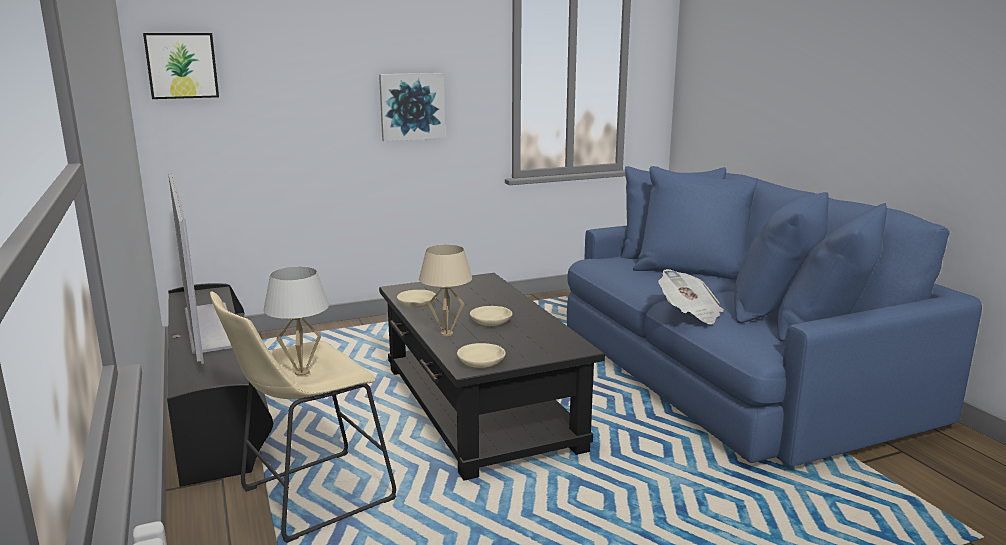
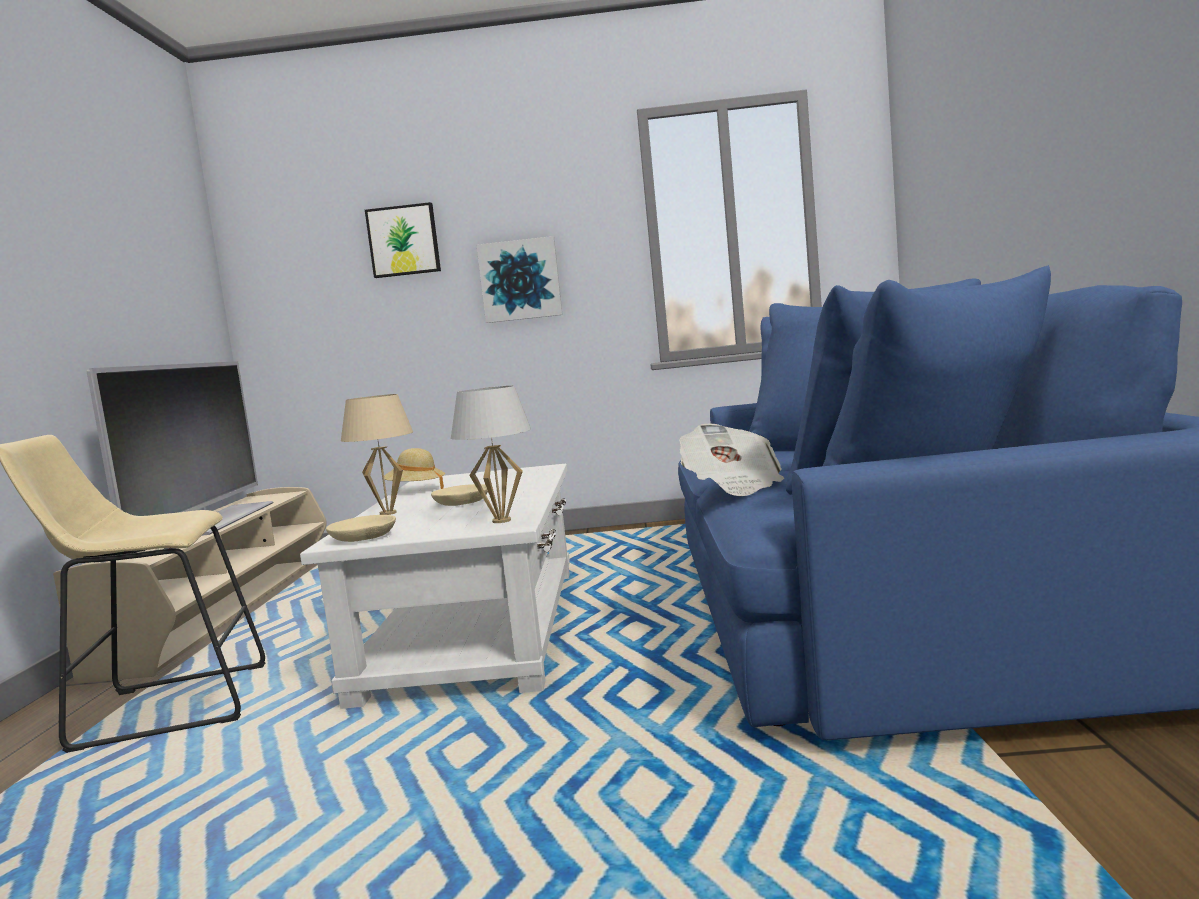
camera: 25 degrees right, 10 degrees down
picture [143,33,219,99] -> picture moved to [365,202,441,278]
black tv stand [167,283,273,487] -> beige tv stand [53,487,327,684]
white table lamp [263,267,329,376] -> white table lamp moved to [451,386,531,523]
black coffee table [379,273,605,481] -> white coffee table [300,463,570,709]
beige bowl [397,290,436,308] -> beige hat [384,448,445,489]

